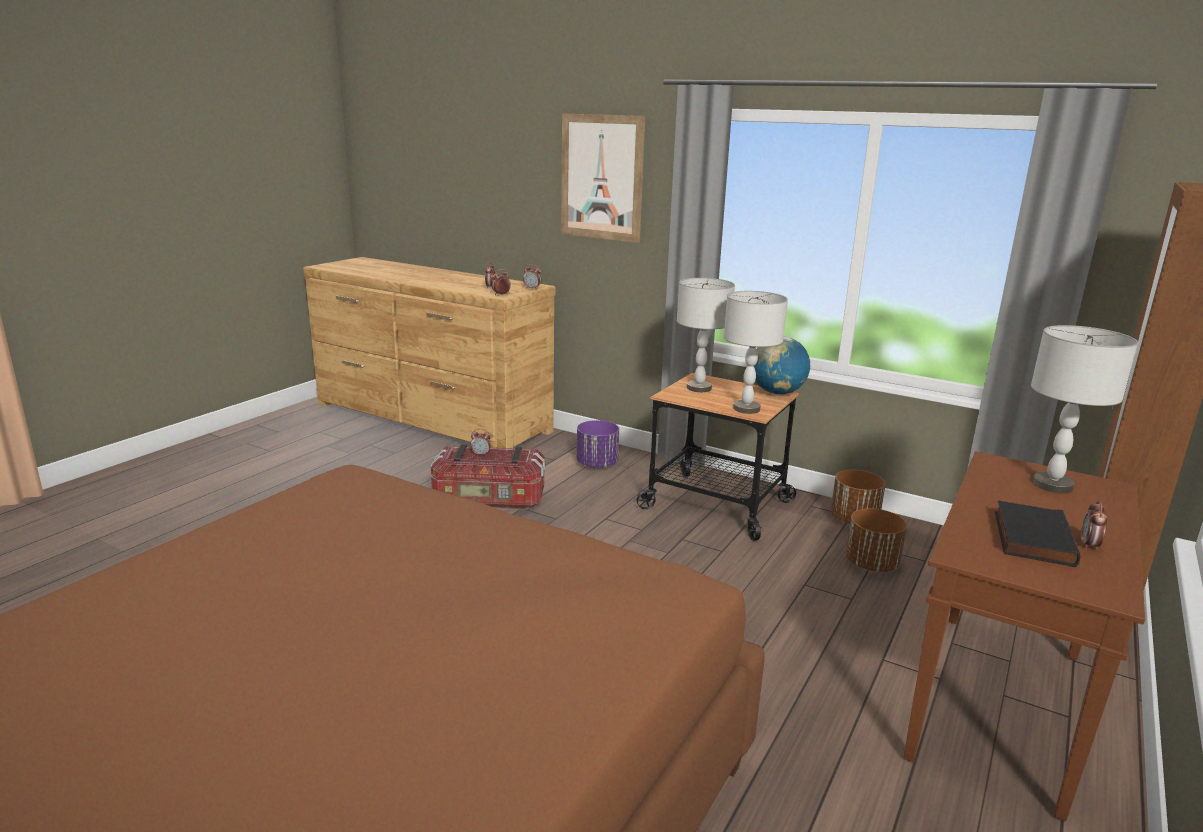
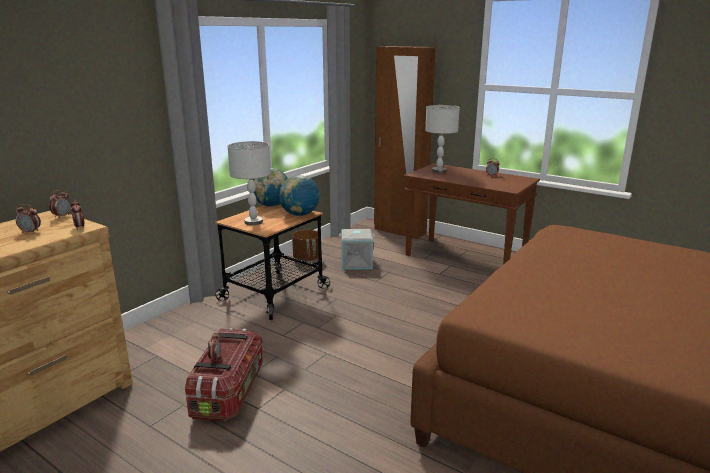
camera: 85 degrees left, 0 degrees up
picture [561,114,645,243] -> none
purple planter [577,420,619,468] -> none
grey table lamp [724,291,788,414] -> globe [279,175,320,216]
brown planter [846,508,907,572] -> grey storage box [340,229,375,270]
black book [995,500,1080,567] -> none

